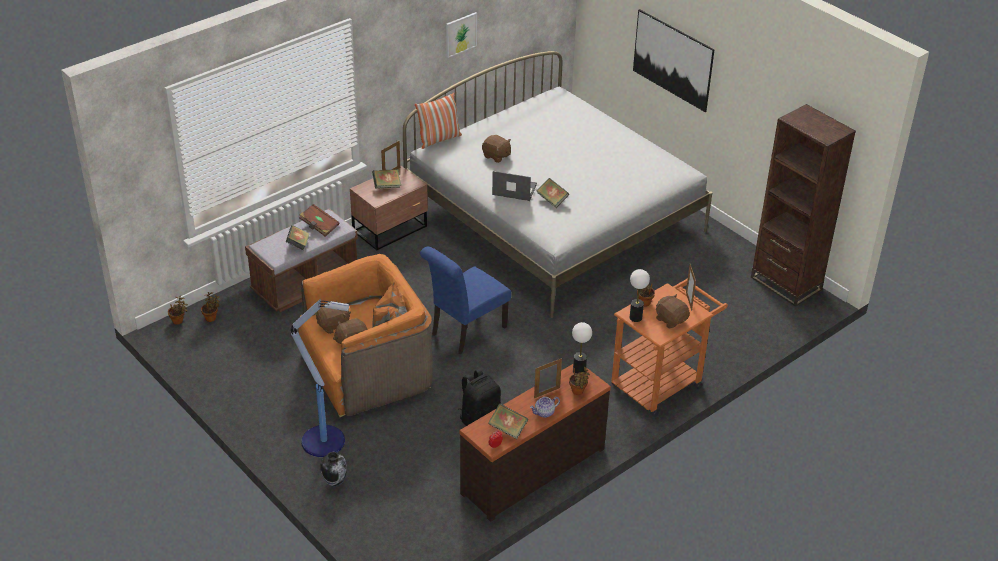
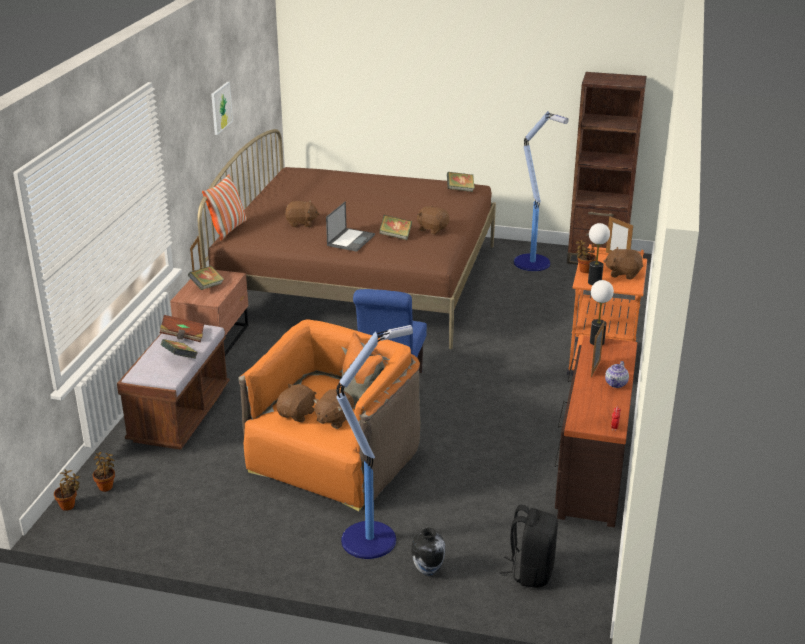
camera: 35 degrees left, 10 degrees down
white bed [403,51,712,318] -> brown bed [197,129,496,349]
black backpack [459,368,501,426] -> black backpack moved to [499,505,558,588]
book [488,404,528,439] -> book moved to [447,172,475,192]
laptop [492,171,537,201] -> laptop turned 135 degrees clockwise [326,201,375,252]
potted plant [569,367,590,395] -> none
picture [633,9,715,112] -> none
none -> brown plush toy [417,205,449,234]
none -> floor lamp [514,111,569,271]

